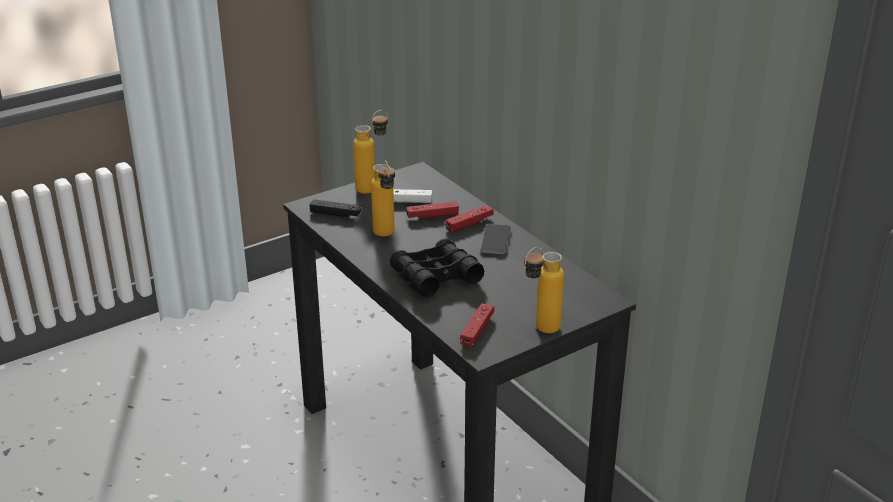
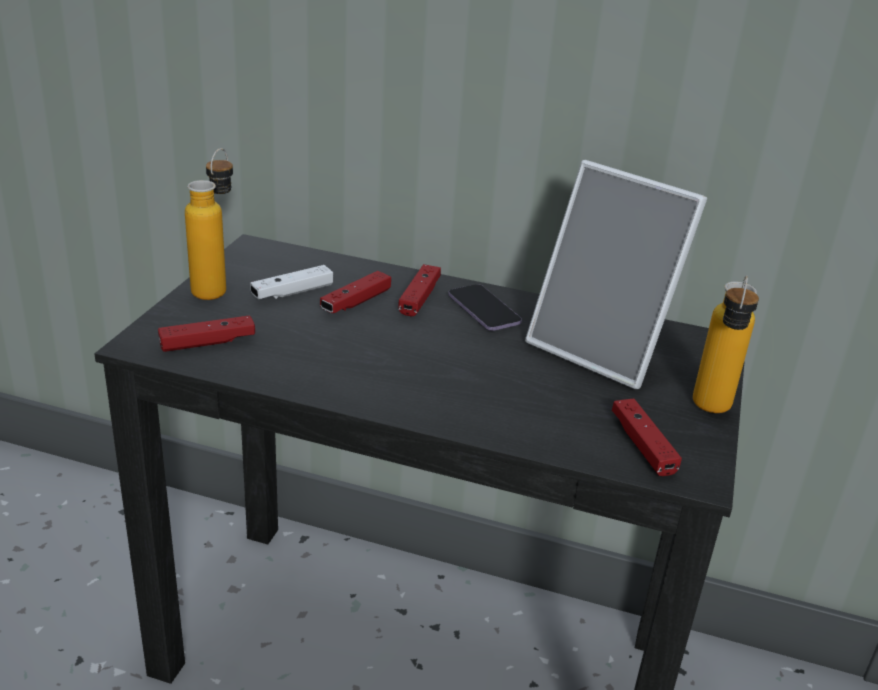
camera: 40 degrees left, 0 degrees up
black game controller [309,199,362,217] -> red game controller [158,315,255,352]
bottle [371,161,395,236] -> none
black binoculars [390,238,484,297] -> none
none -> picture frame [525,160,707,389]

